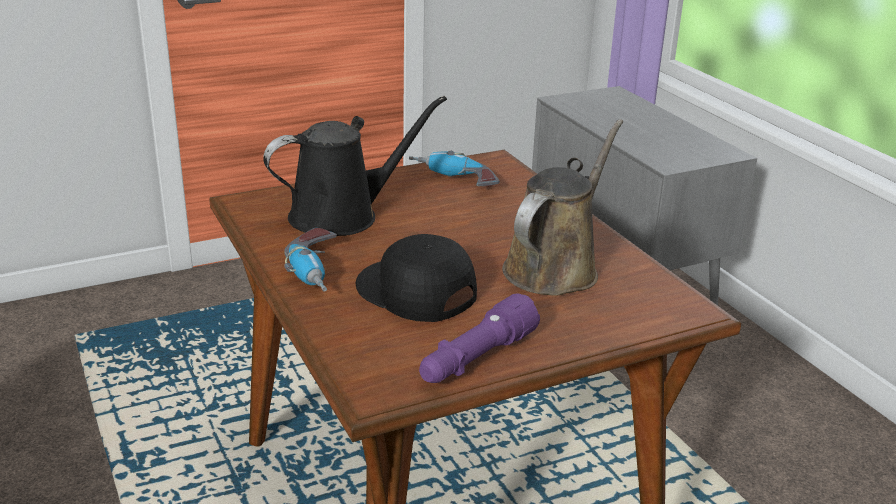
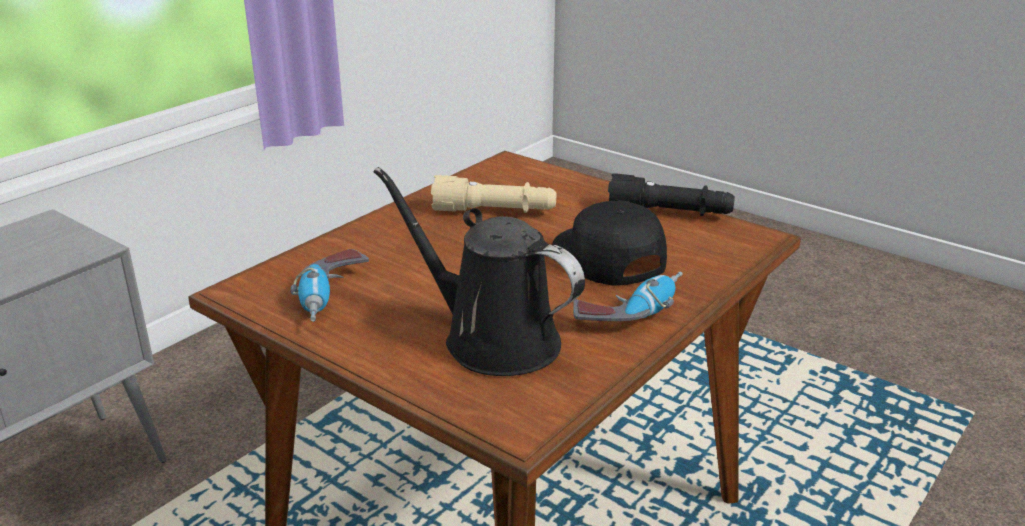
camera: 115 degrees left, 0 degrees up
black cap [356,234,477,322] -> black cap turned 135 degrees clockwise [552,201,667,286]
purple flashlight [419,294,540,383] -> black flashlight [608,173,735,216]
brown watering can [502,119,623,296] -> beige flashlight [431,175,556,213]

